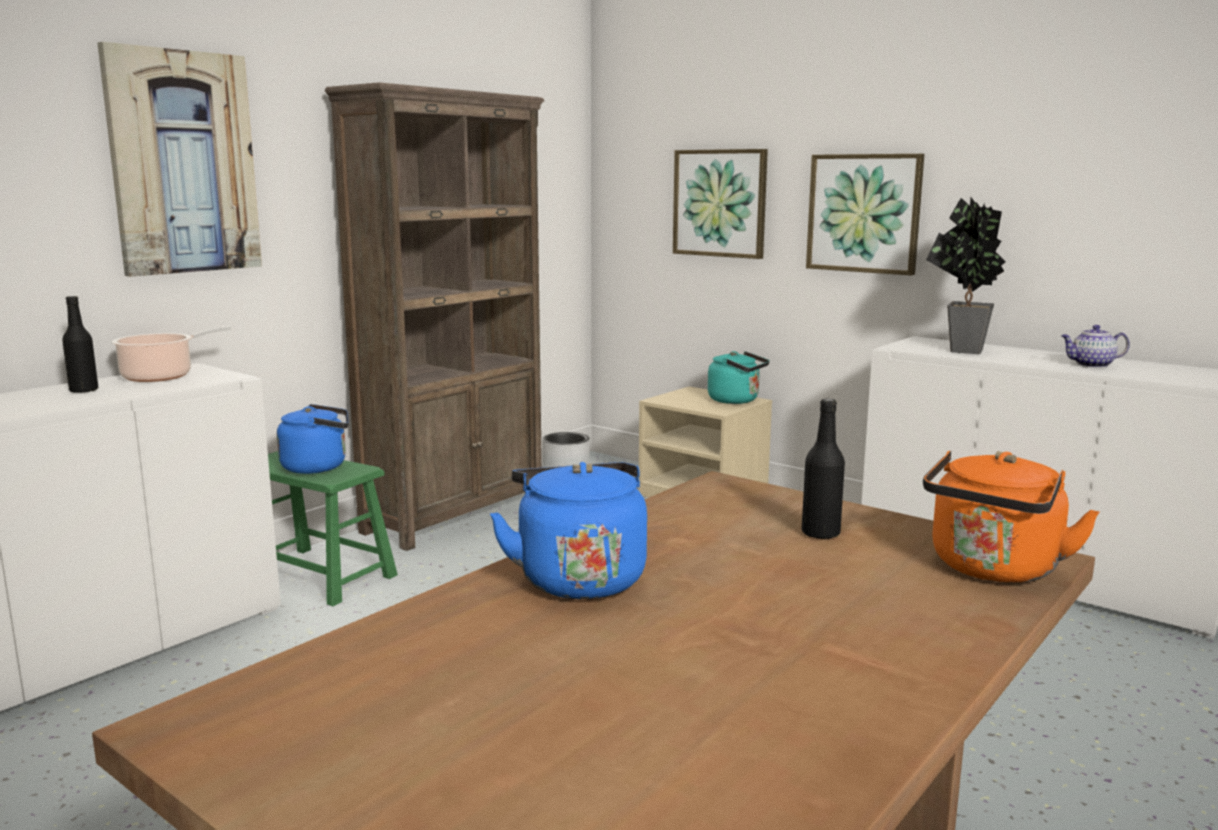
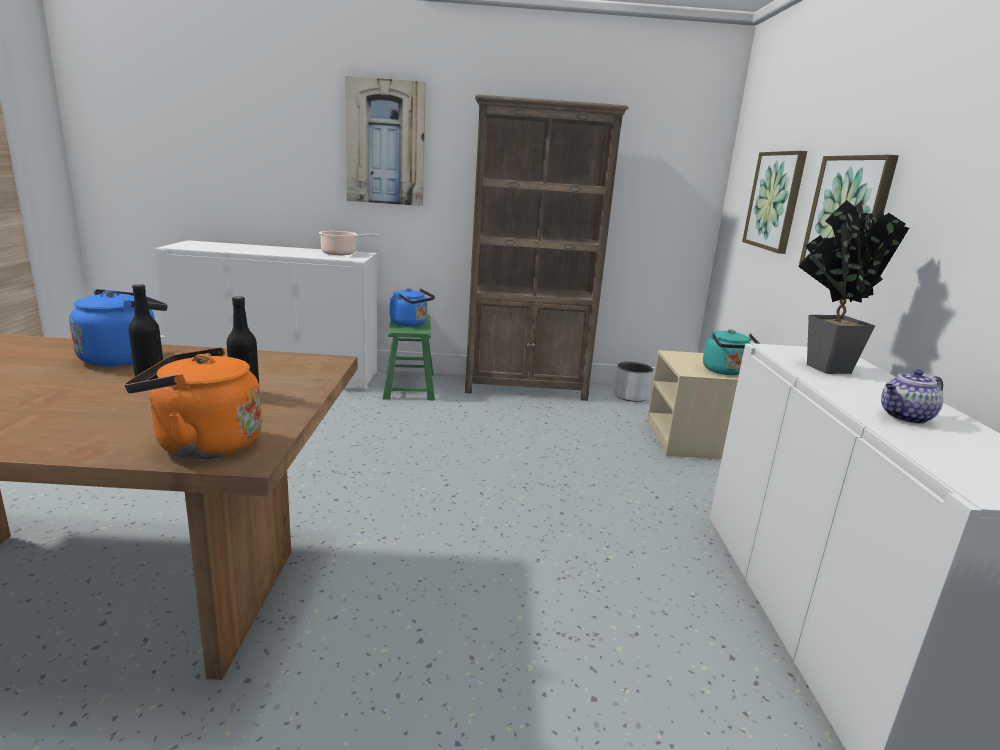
camera: 50 degrees right, 5 degrees up
black bottle [62,296,98,393] -> black bottle moved to [128,284,163,380]
teapot [1061,325,1130,368] -> teapot turned 75 degrees counterclockwise [881,369,943,424]

